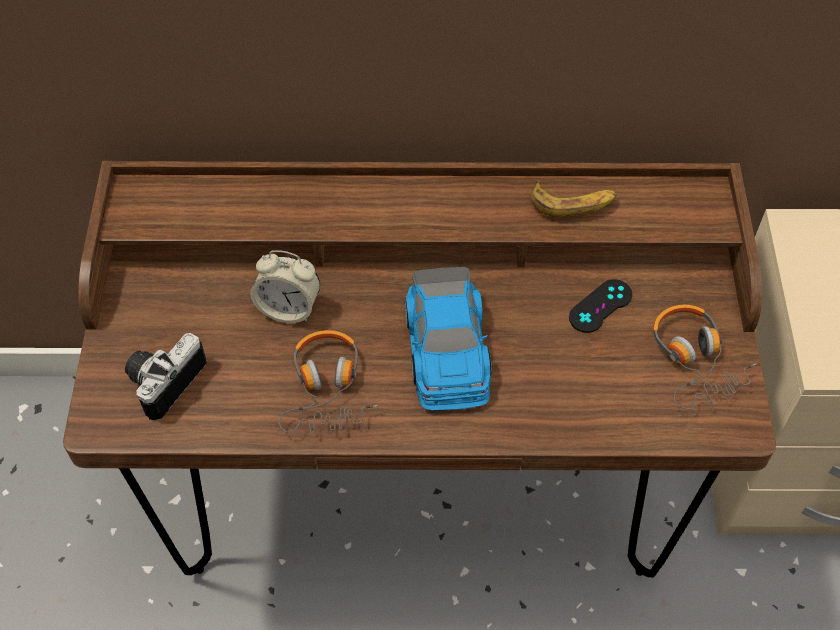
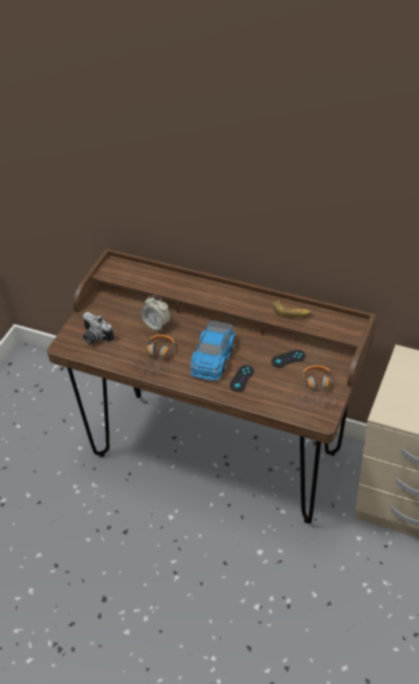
camera: 25 degrees right, 10 degrees down
camera [125,333,207,421] -> camera turned 105 degrees counterclockwise [82,312,114,345]
none -> black game controller [230,365,254,392]

